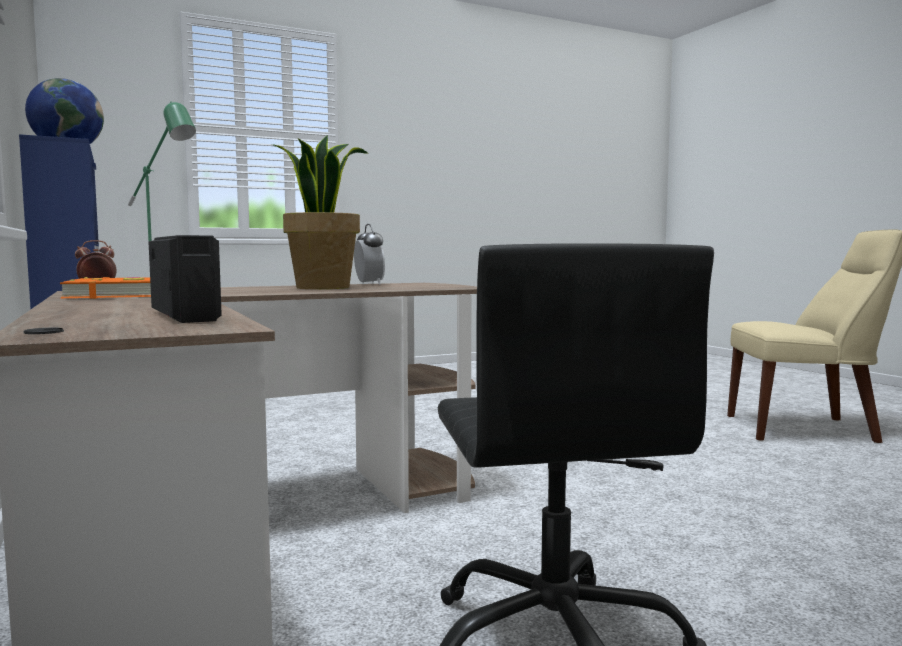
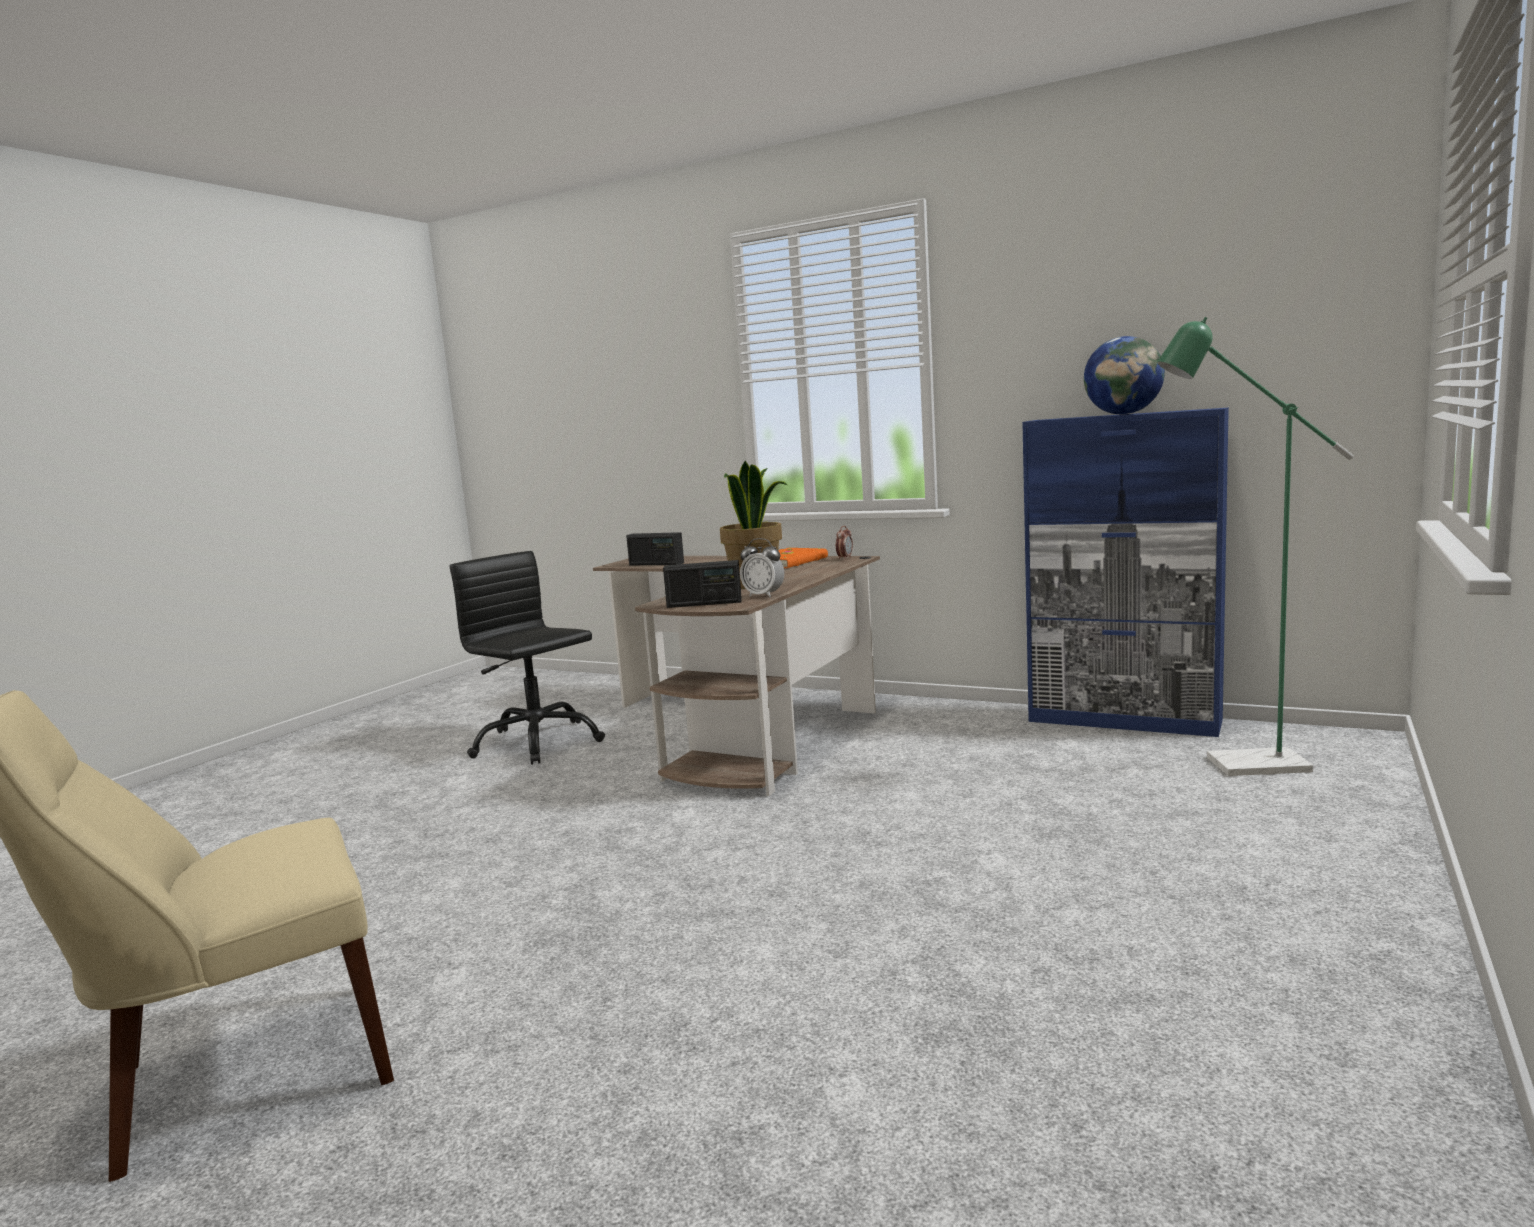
camera: 145 degrees right, 5 degrees up
none -> radio [663,560,742,608]

